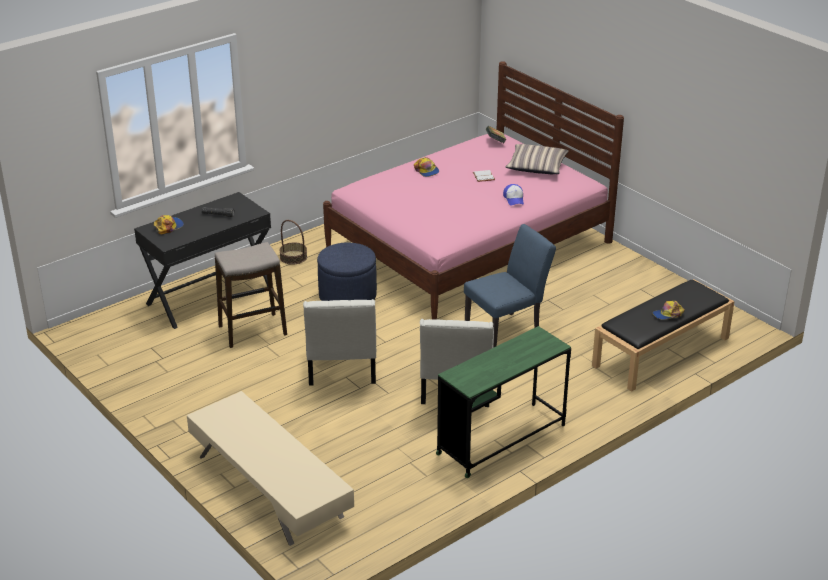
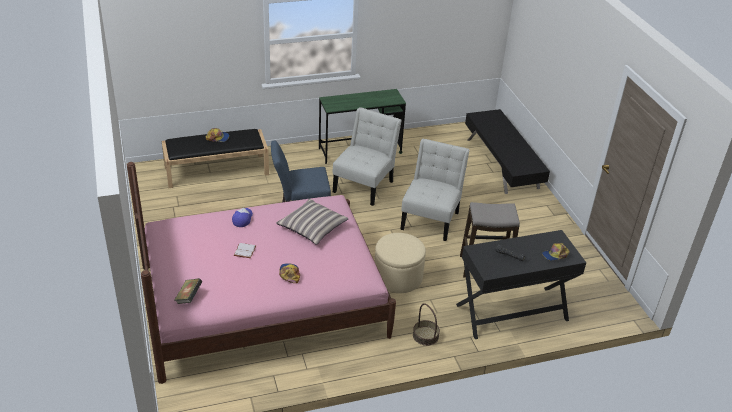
camera: 160 degrees left, 5 degrees up
beige coffee table [187,391,354,546] -> black coffee table [465,109,550,194]
blue ottoman [317,243,377,301] -> beige ottoman [374,233,426,293]
pillow [506,144,569,174] -> pillow moved to [276,199,349,245]

